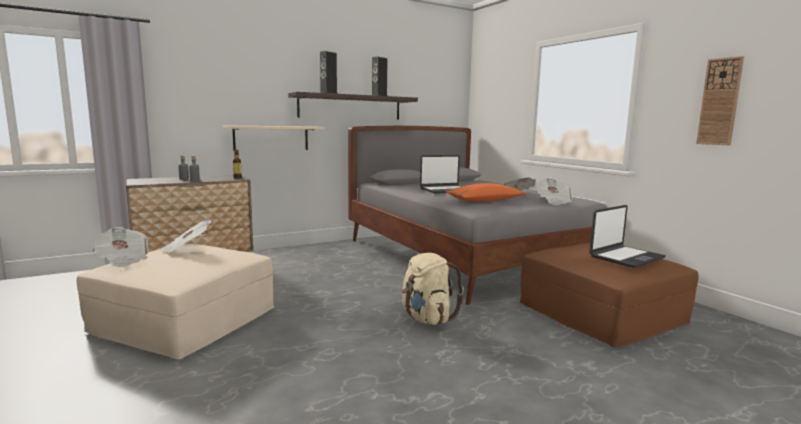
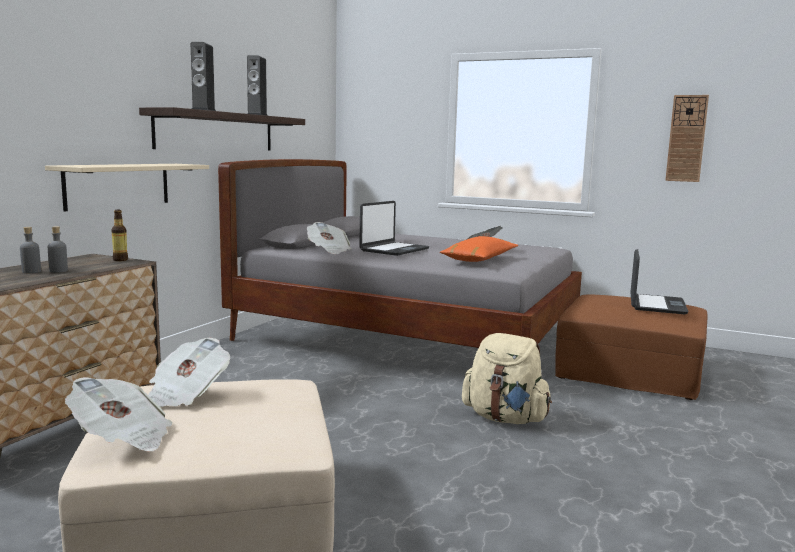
camera: 35 degrees left, 0 degrees up
newspaper [536,178,572,205] -> newspaper moved to [307,222,351,254]

